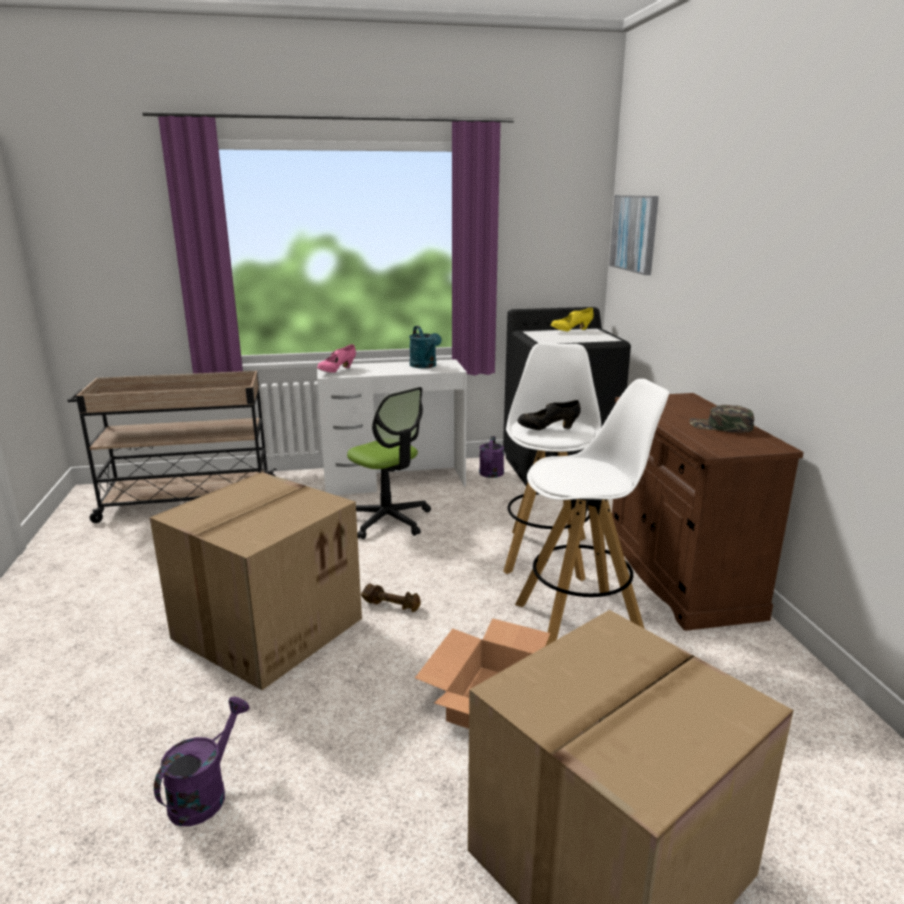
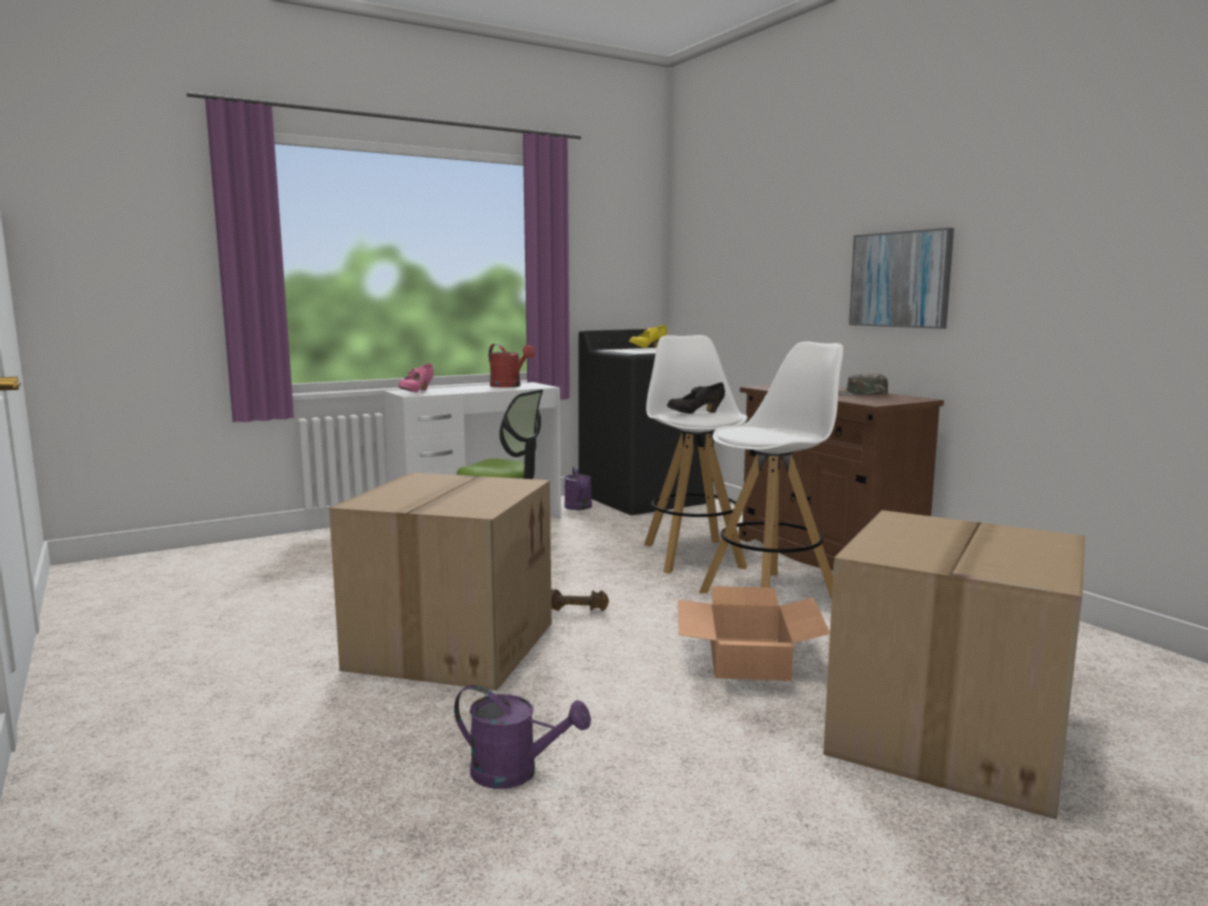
camera: 20 degrees left, 10 degrees down
beige cart [68,371,277,523] -> none
purple watering can [154,697,249,826] -> purple watering can turned 105 degrees clockwise [454,685,591,789]
turquoise watering can [409,326,442,368] -> red watering can [489,344,535,388]
picture [609,195,659,275] -> picture moved to [849,228,954,329]

